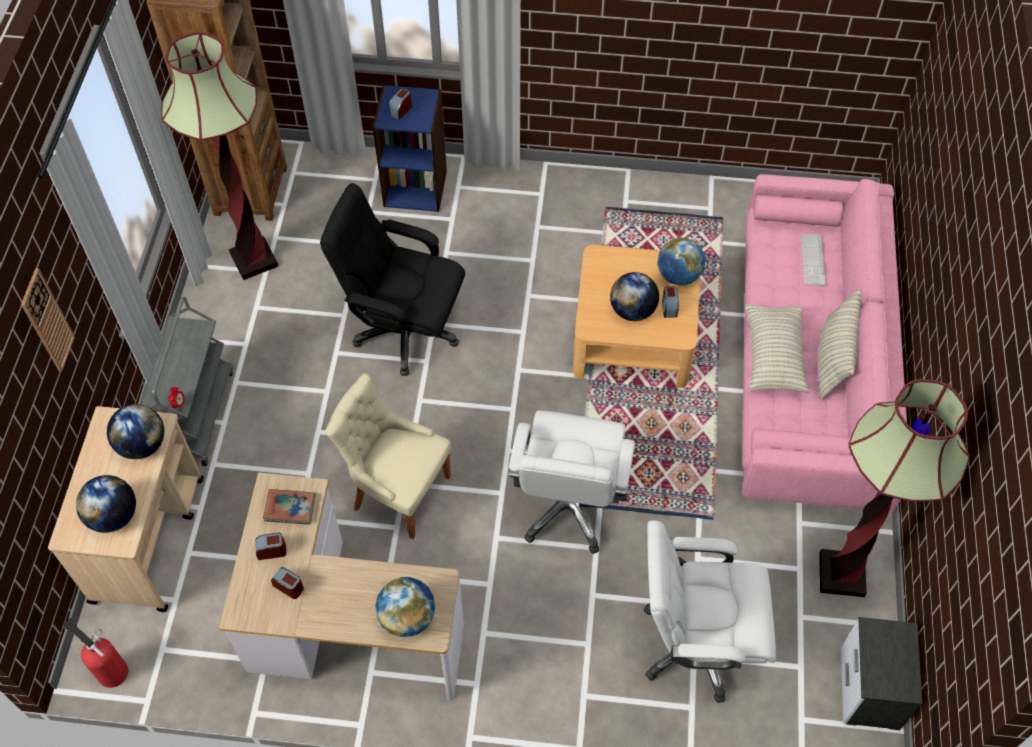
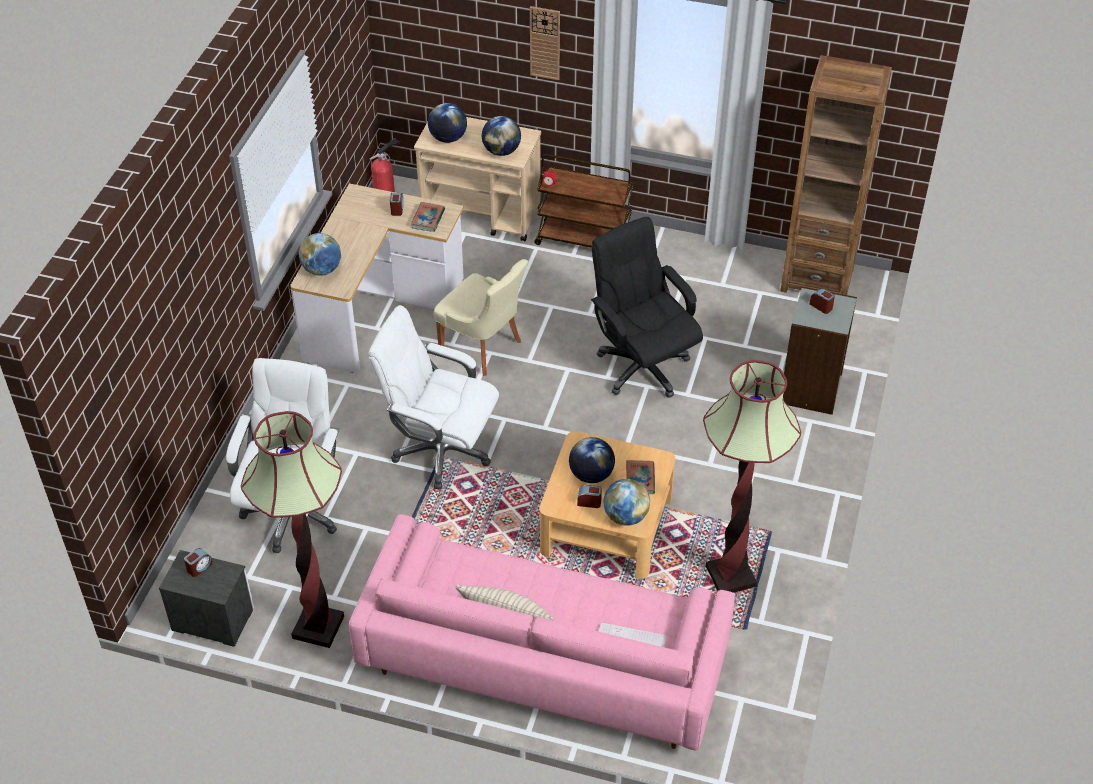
camera: 100 degrees right, 10 degrees down
grey cart [141,297,233,466] -> brown cart [534,154,634,248]
floor lamp [161,32,279,280] -> floor lamp moved to [703,360,801,593]
alarm clock [271,567,304,599] -> alarm clock moved to [184,548,213,577]
black office chair [320,183,465,376] -> black office chair turned 60 degrees counterclockwise [591,217,703,398]
beige chair [325,373,451,539] -> beige chair turned 90 degrees clockwise [434,259,528,376]
blue bookcase [373,85,447,212] -> grey bookcase [783,286,857,415]
pillow [745,304,809,393] -> none
none -> book [626,460,655,494]

